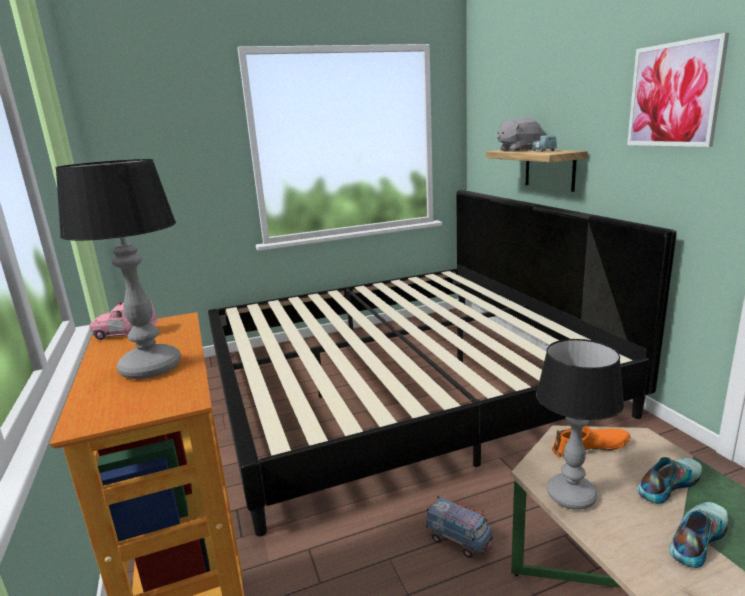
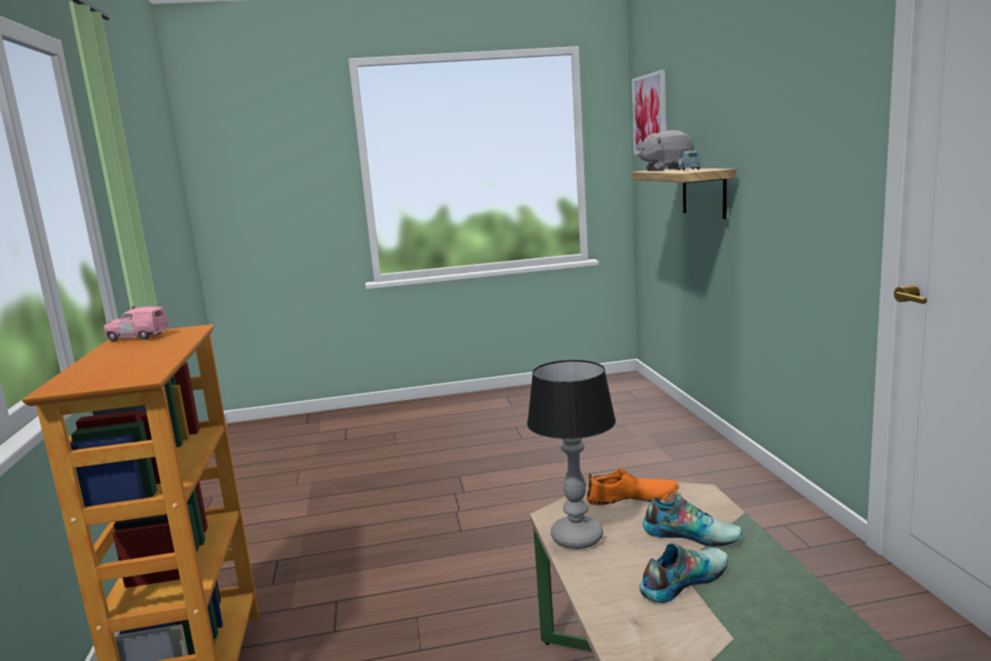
camera: 10 degrees right, 5 degrees down
table lamp [55,159,181,379] -> none
bed [208,190,677,537] -> none
toy truck [426,496,493,558] -> none
picture [627,33,729,147] -> picture moved to [632,70,666,155]
shoe [637,457,702,504] -> shoe turned 45 degrees clockwise [643,495,742,547]

